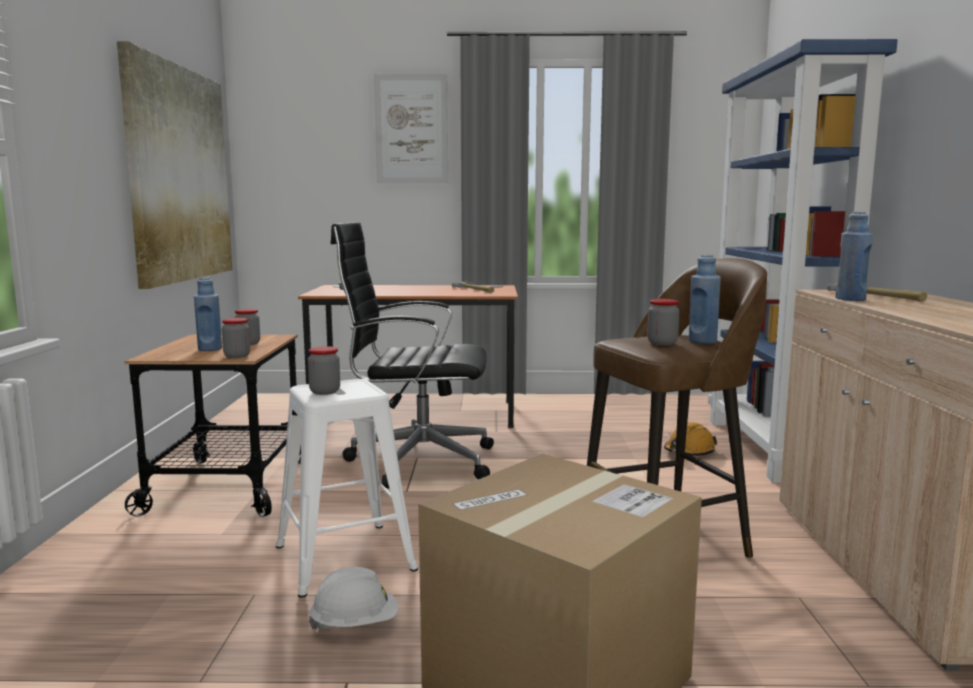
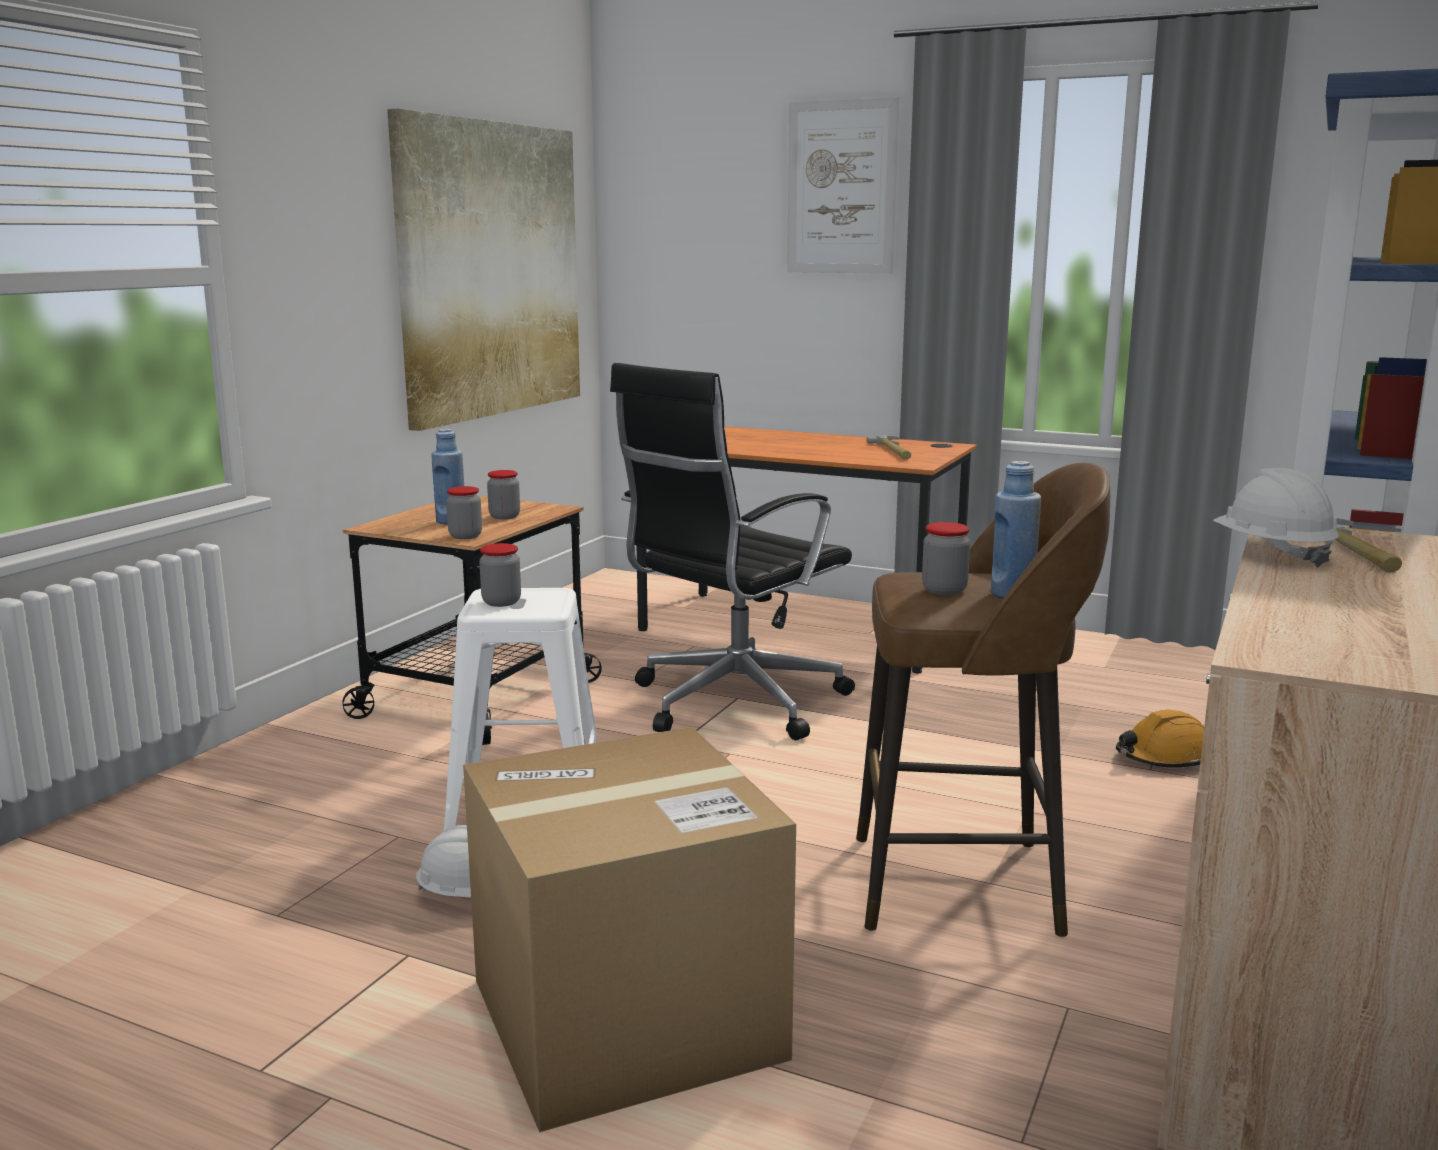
camera: 25 degrees right, 5 degrees up
black office chair [331,222,494,488] -> black office chair turned 75 degrees counterclockwise [610,363,855,740]
blue bottle [835,212,873,301] -> white hard hat [1213,468,1339,568]

